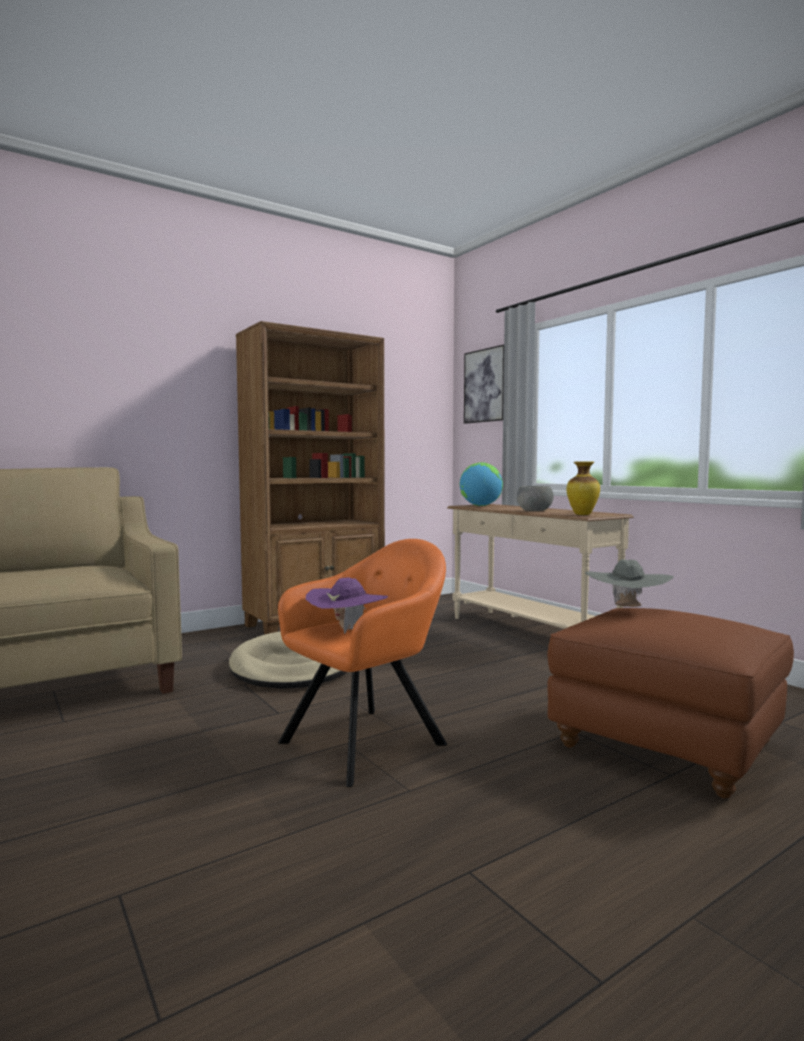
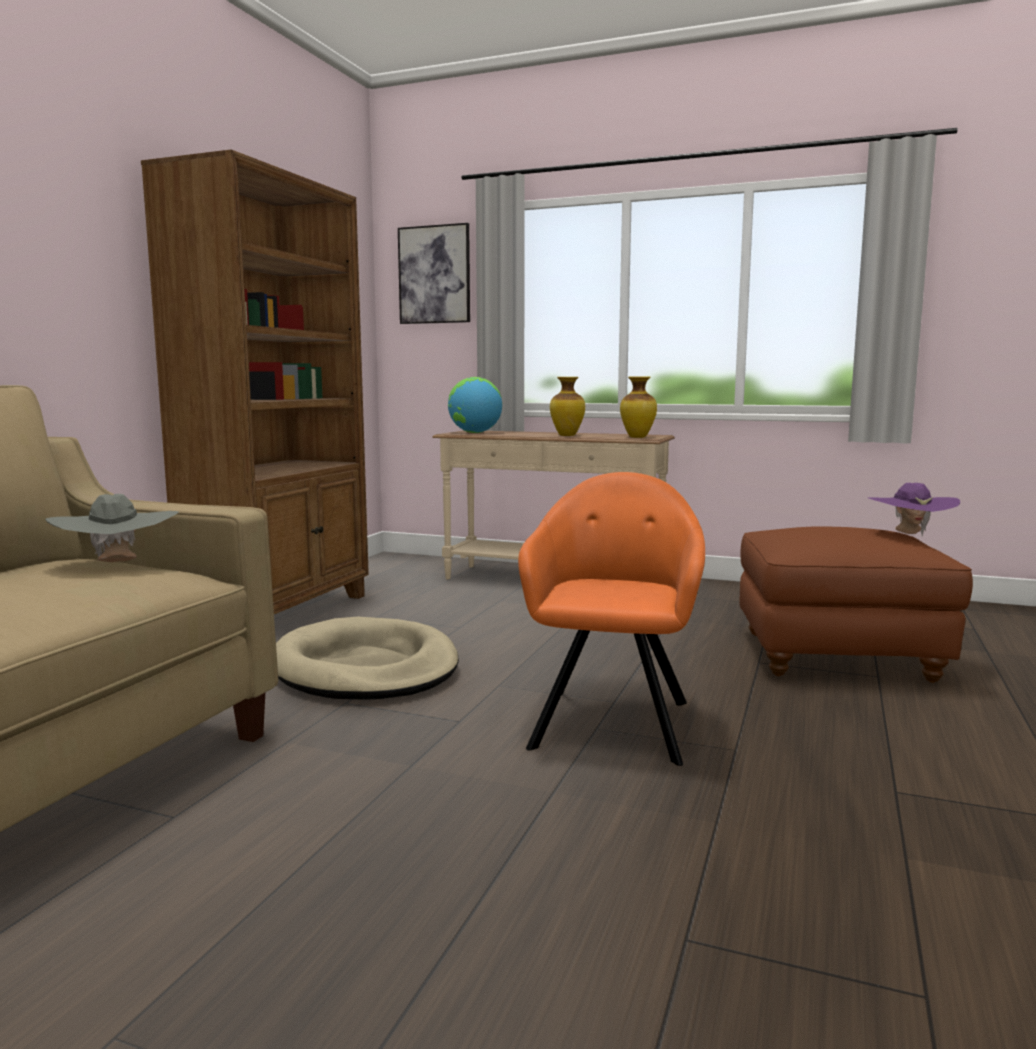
camera: 35 degrees left, 5 degrees up
purple hat [306,578,388,634] -> purple hat moved to [869,483,960,537]
grey bowl [517,486,554,511] -> vase [550,377,585,436]
grey hat [585,559,674,607] -> grey hat moved to [45,494,179,562]

